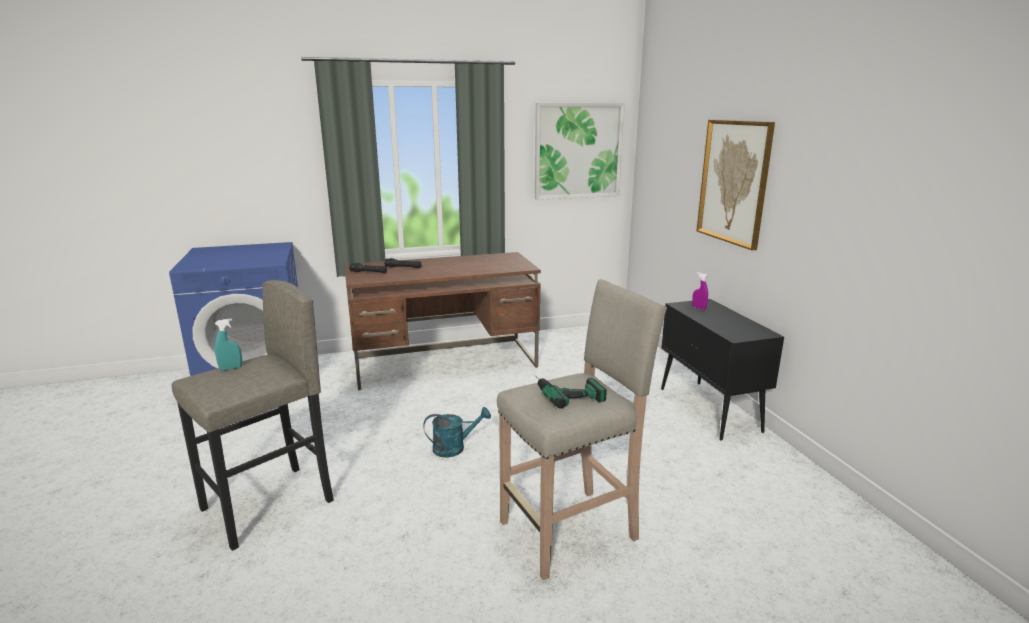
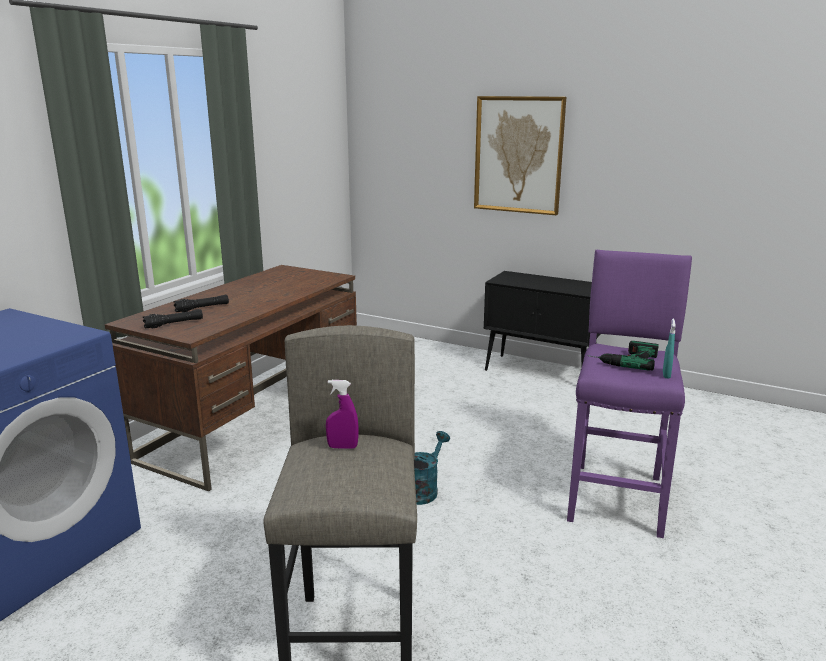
camera: 45 degrees left, 0 degrees up
turquoise spray bottle [215,318,242,370] -> turquoise spray bottle moved to [663,319,676,378]
beige stool [497,279,667,581] -> purple stool [567,249,692,538]
picture [535,103,625,200] -> none
purple spray bottle [692,272,708,310] -> purple spray bottle moved to [326,380,359,449]

